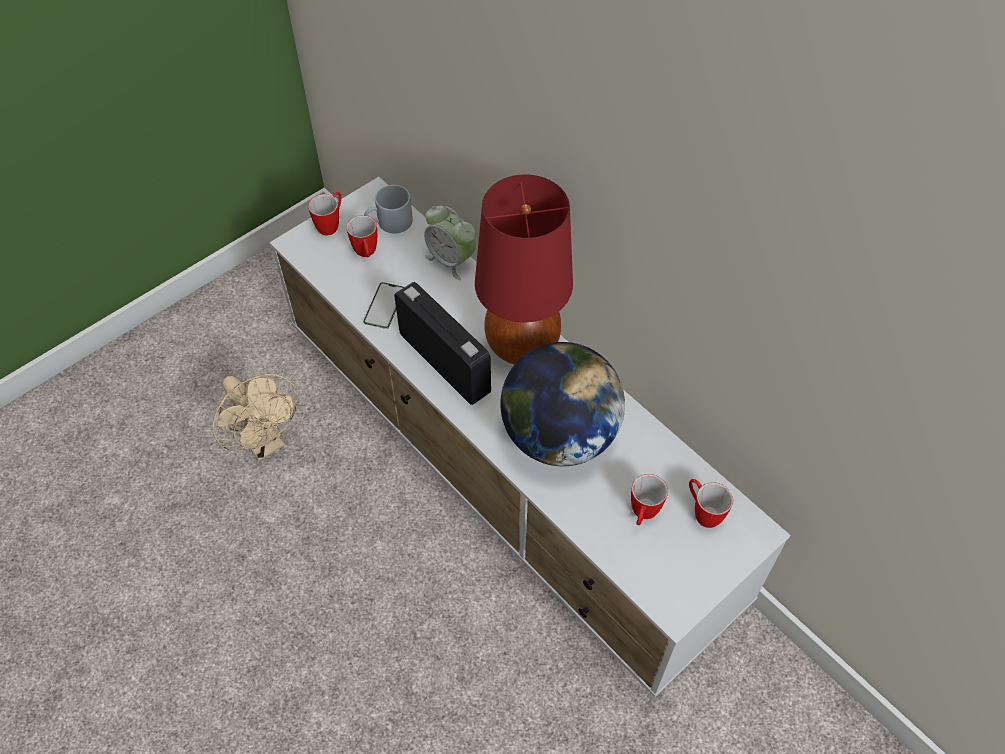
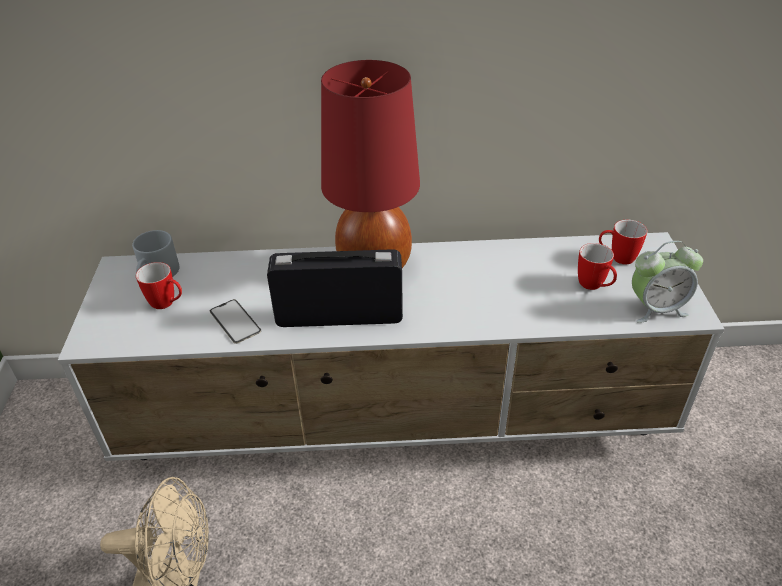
camera: 50 degrees left, 15 degrees down
mug [308,192,342,235] -> none
alarm clock [424,206,476,280] -> alarm clock moved to [632,241,703,323]
globe [500,342,625,466] -> none

